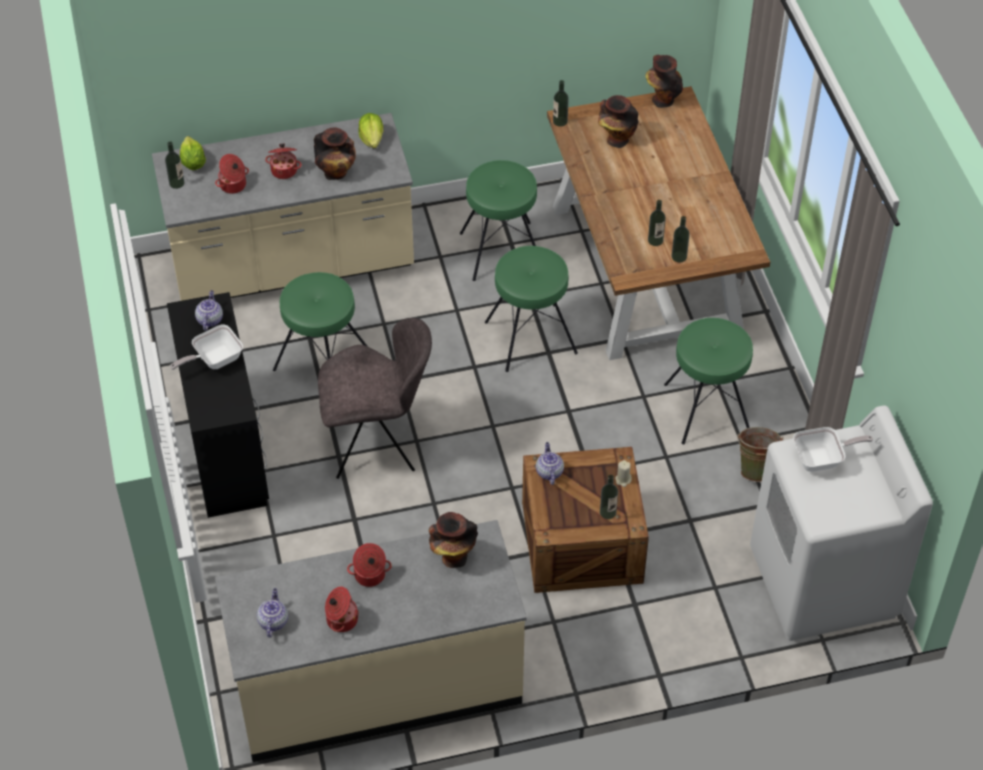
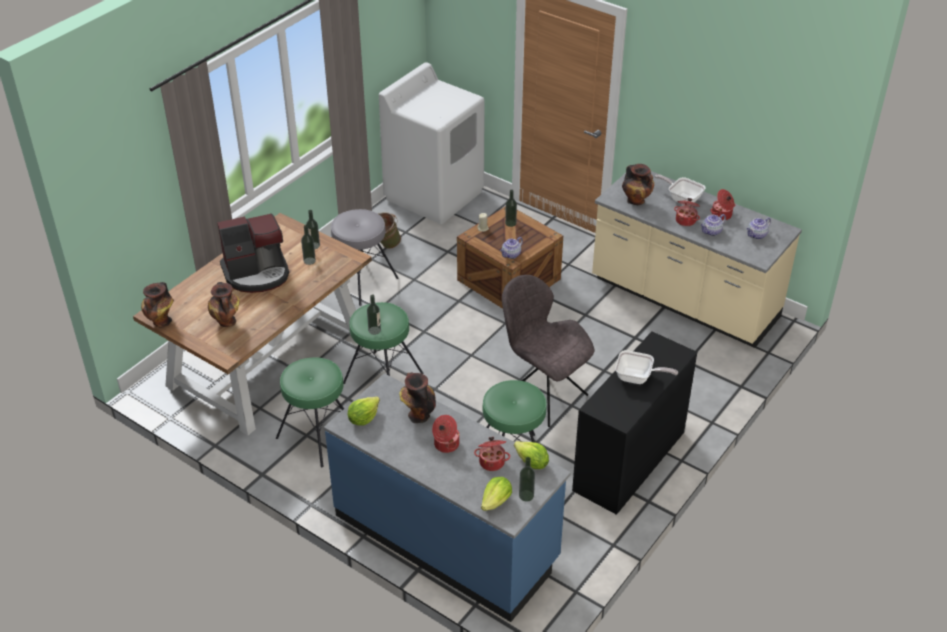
camera: 130 degrees left, 10 degrees down
beige counter [152,113,414,301] -> blue counter [324,373,571,622]
teapot [195,290,223,331] -> teapot moved to [701,214,726,236]
bottle [553,80,569,127] -> bottle moved to [367,295,381,335]
green stool [664,318,753,444] -> grey stool [331,209,398,306]
frying pan [793,427,873,472] -> frying pan moved to [655,174,706,206]
none -> coffee machine [217,213,289,293]
none -> lettuce [514,441,549,469]

